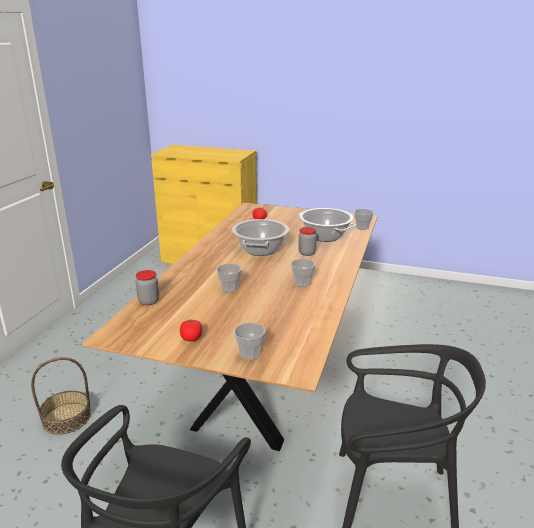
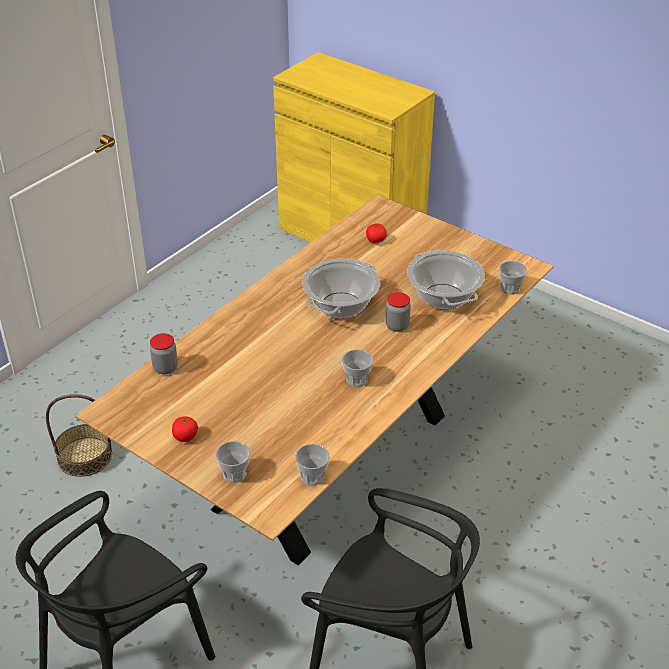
camera: 20 degrees right, 15 degrees up
cup [217,264,242,292] -> cup moved to [295,444,330,486]

